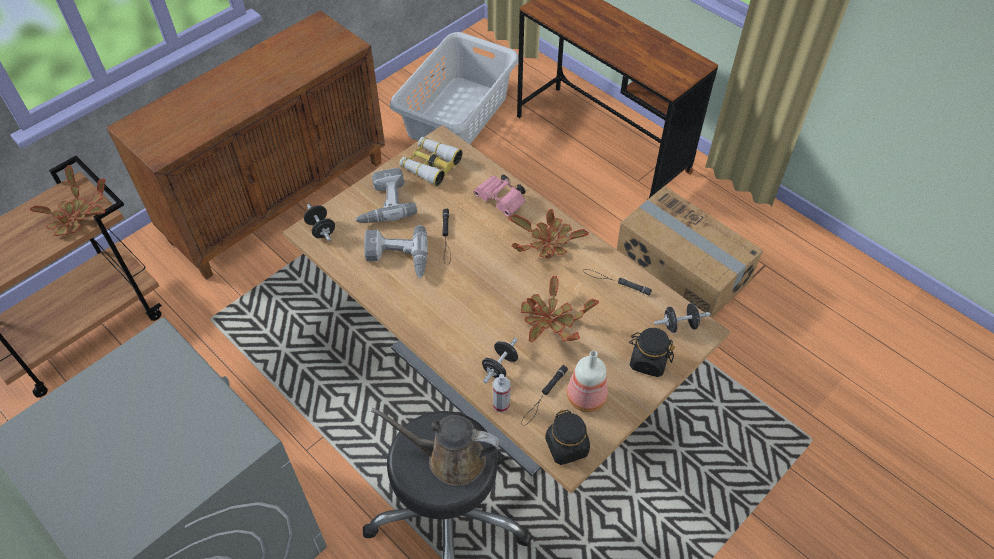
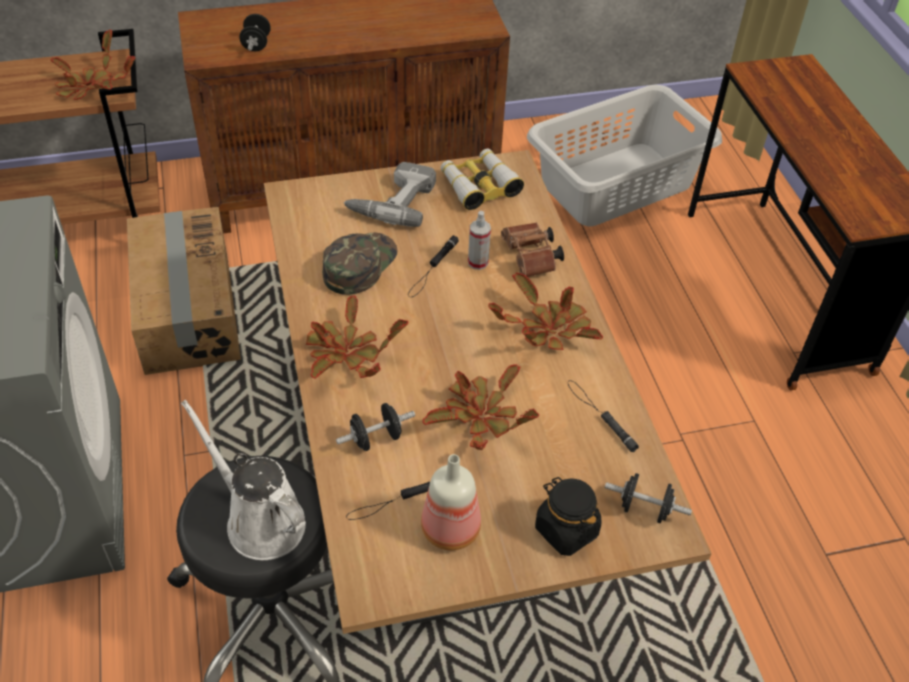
camera: 30 degrees right, 5 degrees down
black dumbbell [304,204,335,241] -> black dumbbell moved to [239,14,271,51]
power drill [364,225,428,278] -> green cap [322,232,397,295]
brown watering can [371,408,500,486] -> white watering can [181,400,306,560]
pink binoculars [474,174,525,216] -> brown binoculars [501,222,564,277]
spray bottle [493,374,511,413] -> spray bottle moved to [468,211,491,270]
black jar [545,410,590,465] -> none
cardboard box [617,186,763,318] -> cardboard box moved to [127,207,241,375]
none -> potted plant [306,296,408,379]

